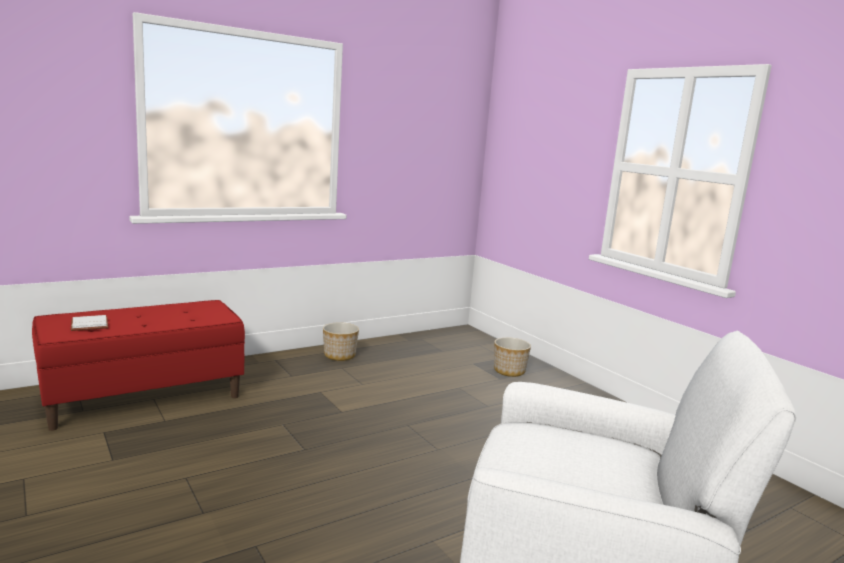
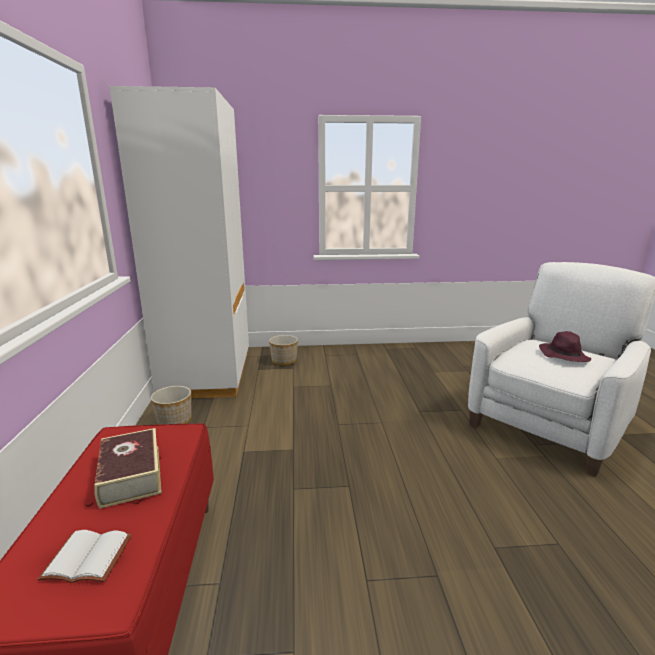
camera: 60 degrees left, 5 degrees up
none -> book [94,428,162,509]
none -> white wardrobe [109,86,249,398]
none -> purple hat [539,331,591,362]

